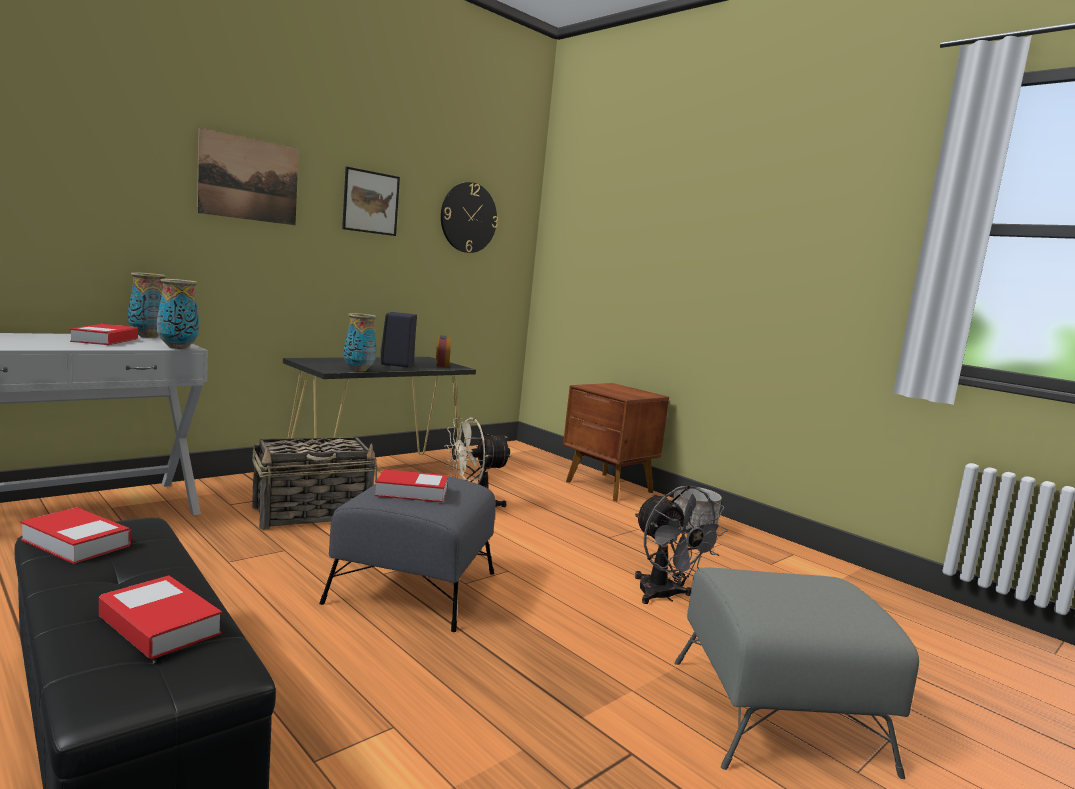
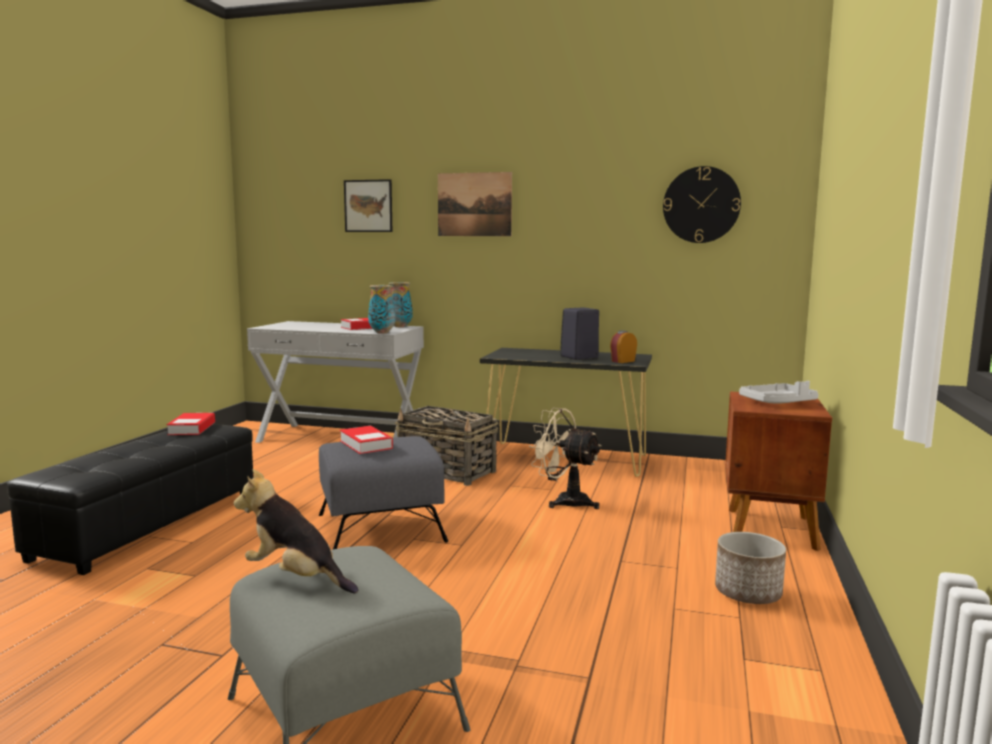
camera: 60 degrees right, 0 degrees up
book [99,575,222,659] -> none
picture [342,167,400,236] -> picture moved to [344,179,392,232]
vase [344,313,377,371] -> none
grey fan [635,485,728,604] -> none
none -> plush toy [234,469,358,594]
none -> grey tray [739,381,819,404]

